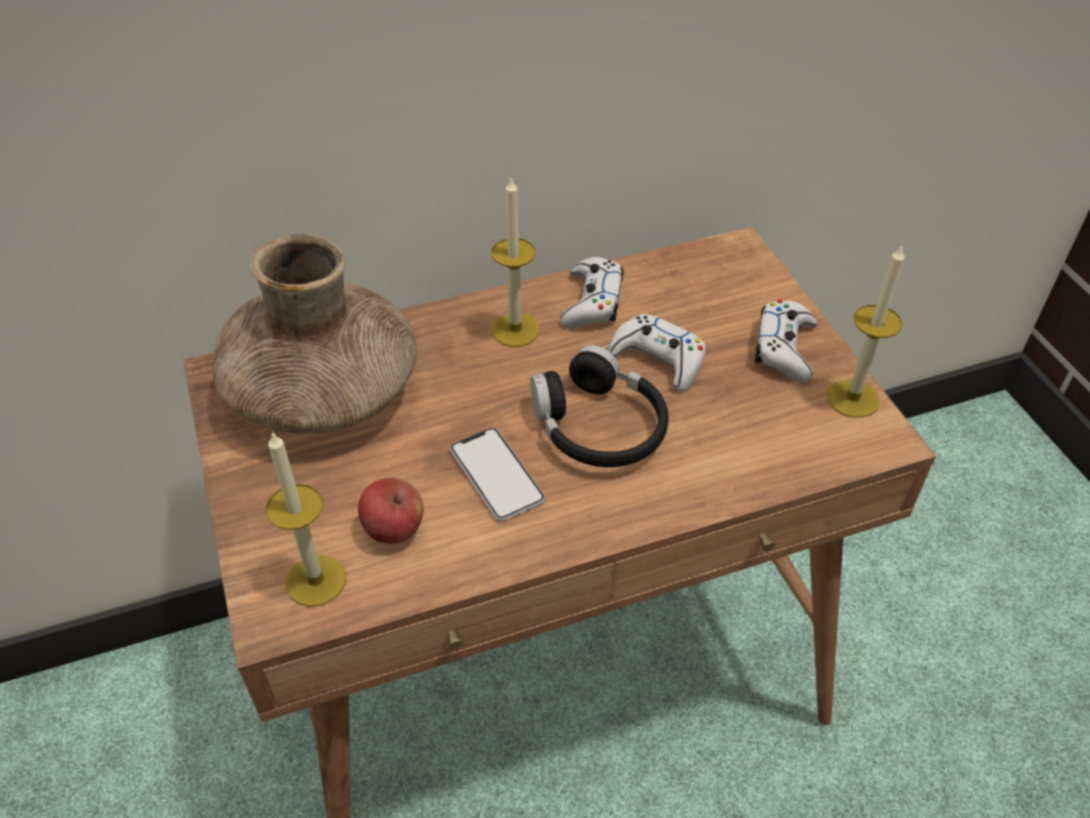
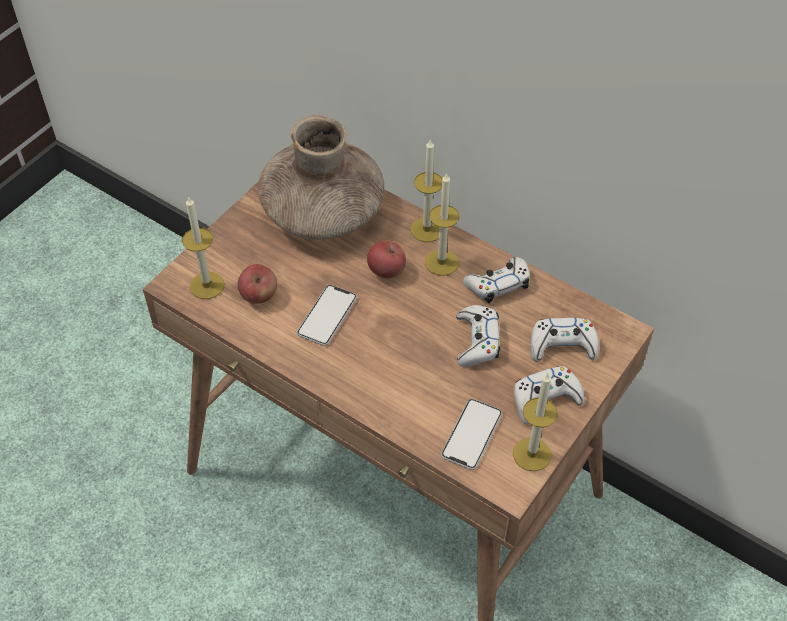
camera: 55 degrees right, 5 degrees up
black headphones [530,345,669,467] -> none
none -> apple [367,240,406,278]
none -> candle [411,139,442,242]
none -> phone [441,399,502,470]
none -> white game controller [530,318,599,362]

